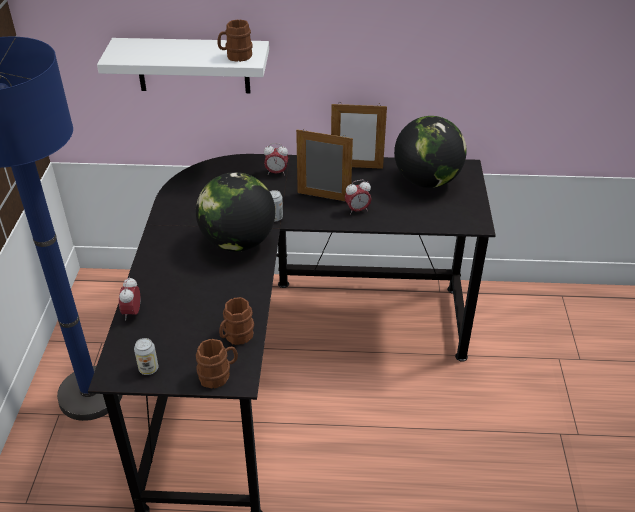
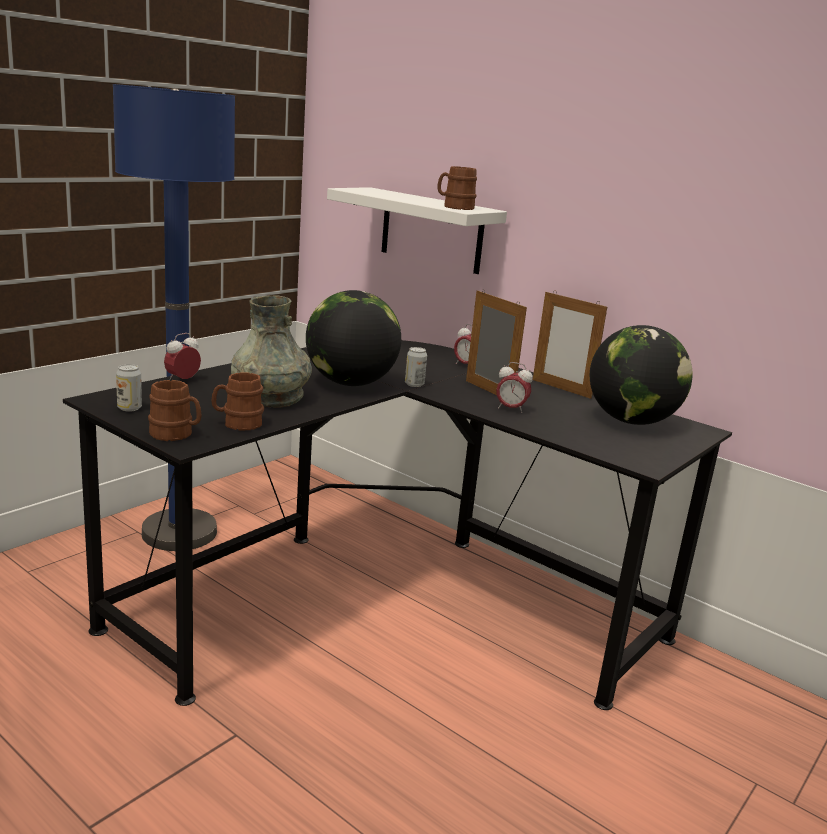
camera: 35 degrees right, 20 degrees down
none -> grey vase [231,295,312,408]

